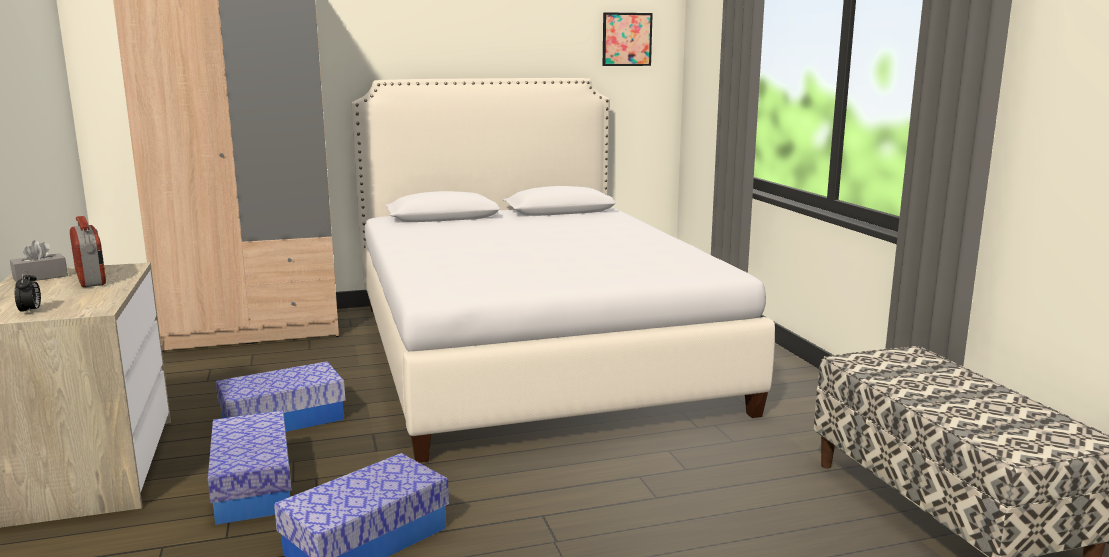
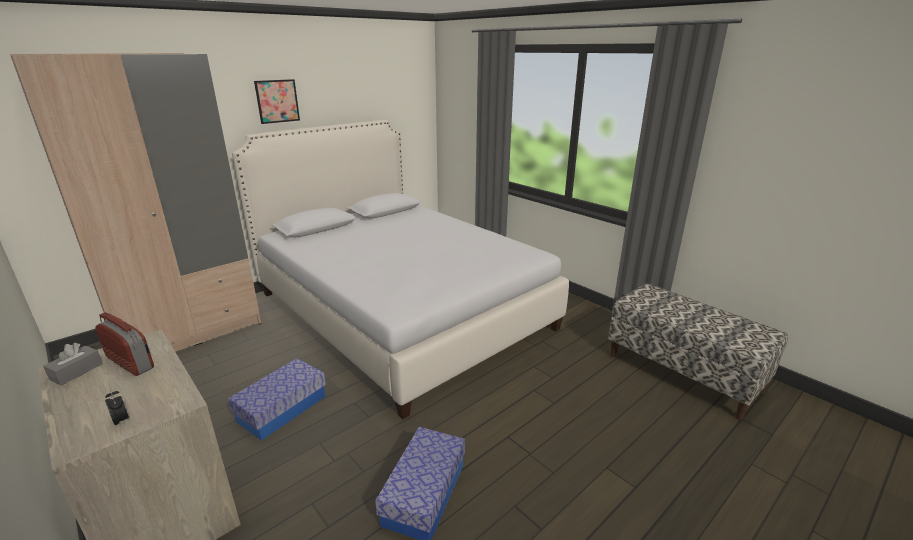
camera: 25 degrees left, 10 degrees up
storage box [208,410,291,525] -> none
picture [603,12,653,66] -> picture moved to [254,79,300,124]

